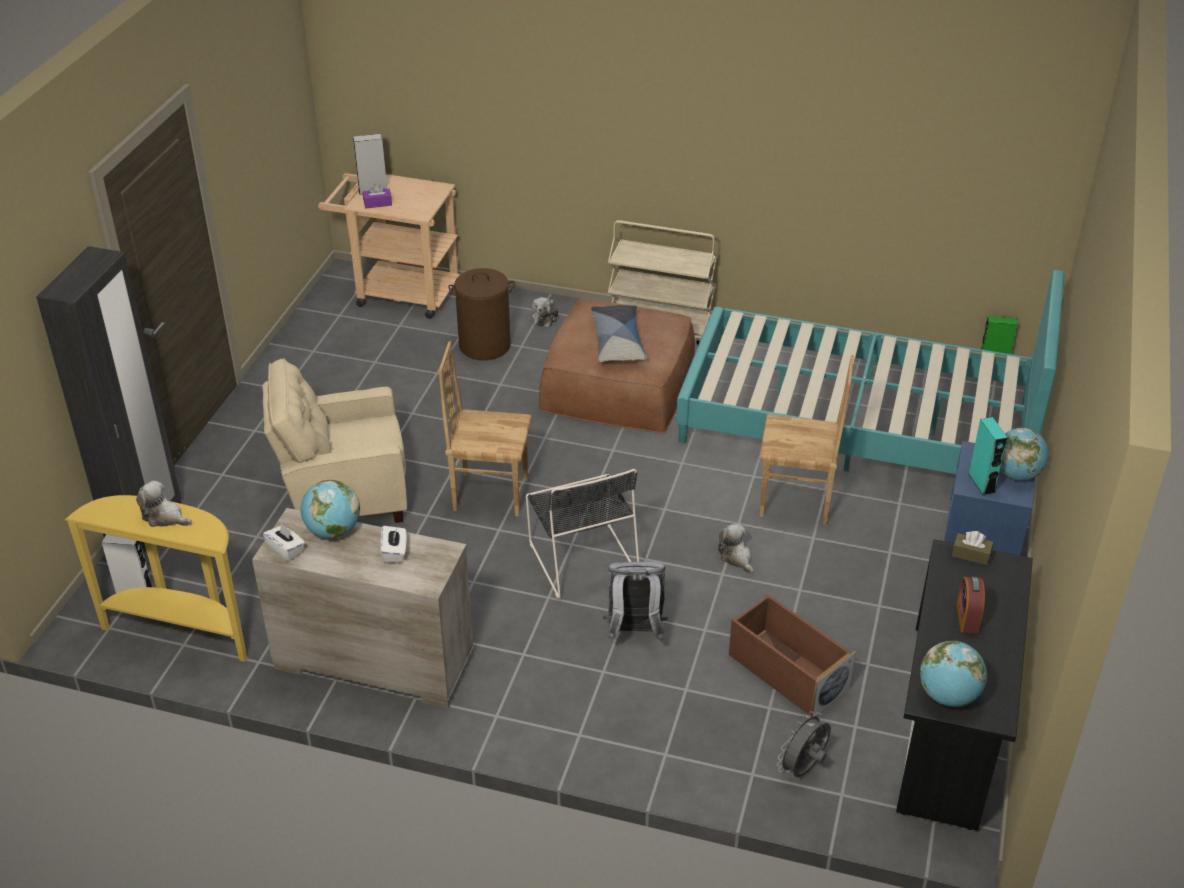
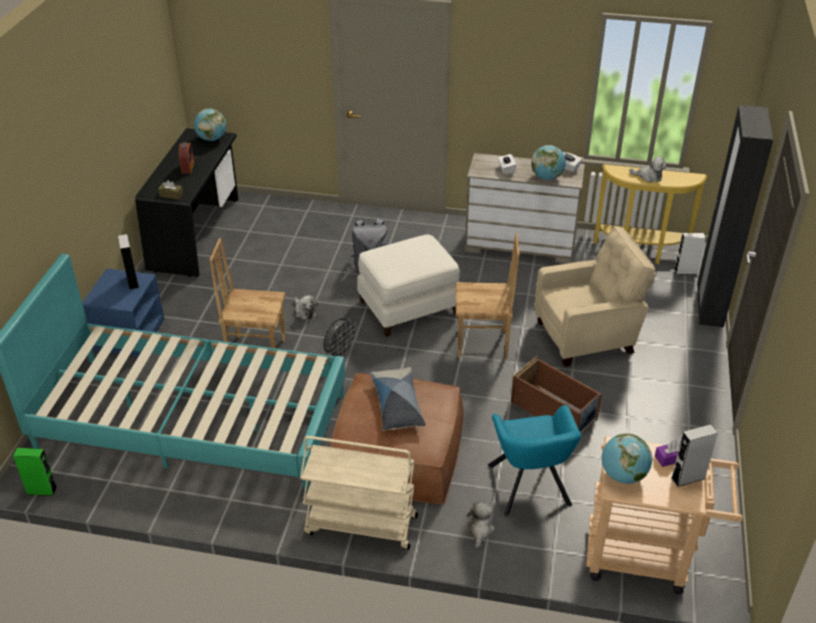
camera: 175 degrees right, 0 degrees up
brown laundry basket [448,268,515,360] -> turquoise armchair [488,405,581,516]
black chair [526,469,639,599] -> white ottoman [357,234,460,337]
brown storage box [729,594,856,717] -> brown storage box moved to [511,356,602,434]
grey fan [777,711,831,777] -> grey fan moved to [323,318,358,356]
turquoise speaker [969,417,1008,496] -> grey speaker [118,234,139,290]
globe [1000,428,1049,480] -> globe moved to [602,433,653,484]

